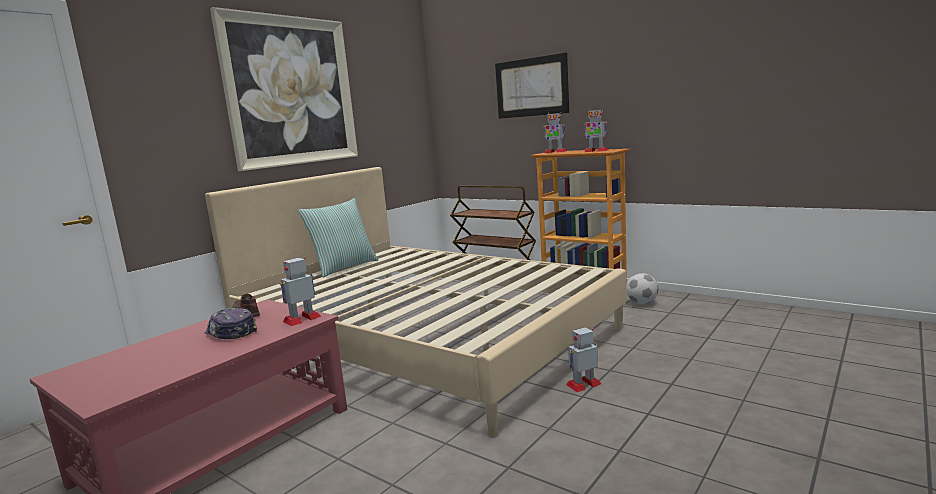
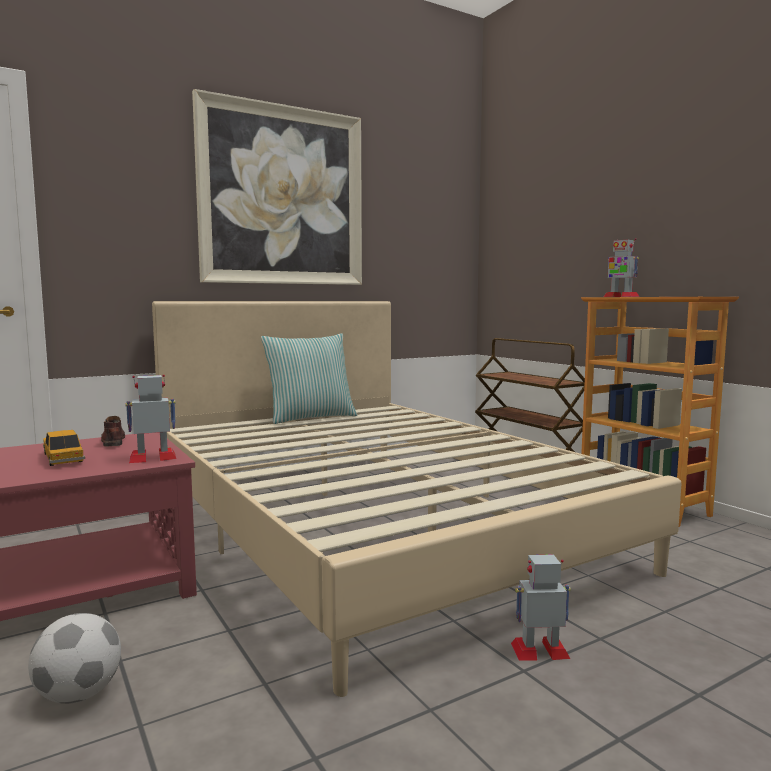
camera: 20 degrees right, 5 degrees down
cap [204,307,257,339] -> toy car [43,430,85,466]
picture [495,53,569,119] -> none
toy robot [584,108,608,152] -> none
football [626,273,658,304] -> football moved to [28,613,121,704]

